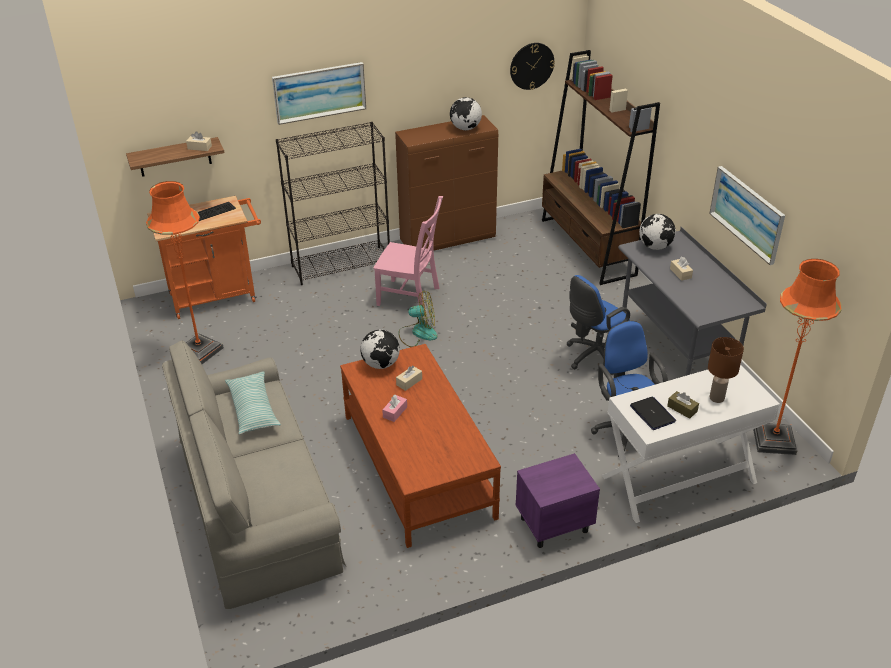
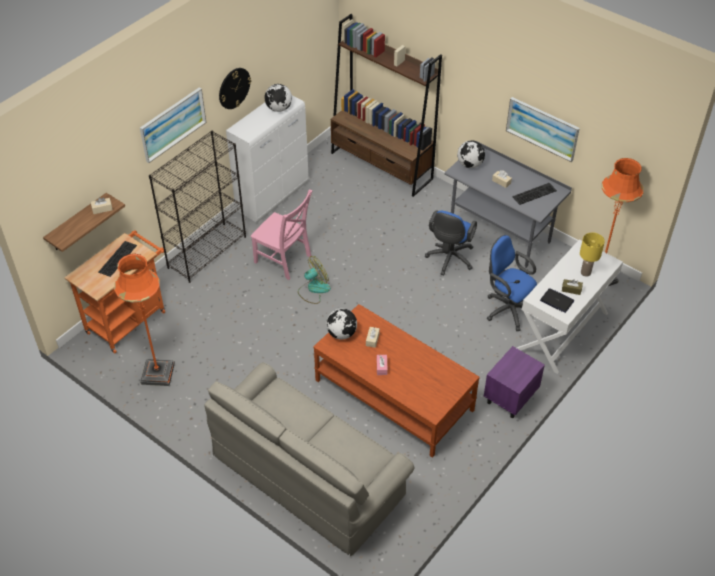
camera: 30 degrees left, 10 degrees up
pillow [225,371,281,434] -> none
pink chair [373,196,443,311] -> pink chair turned 45 degrees clockwise [250,190,313,280]
brown cabinet [395,115,498,251] -> white cabinet [226,96,309,223]
wall clock [510,43,555,90] -> wall clock moved to [219,68,251,109]
brown table lamp [708,337,744,403] -> yellow table lamp [580,232,605,277]
none -> keyboard [512,183,557,205]

